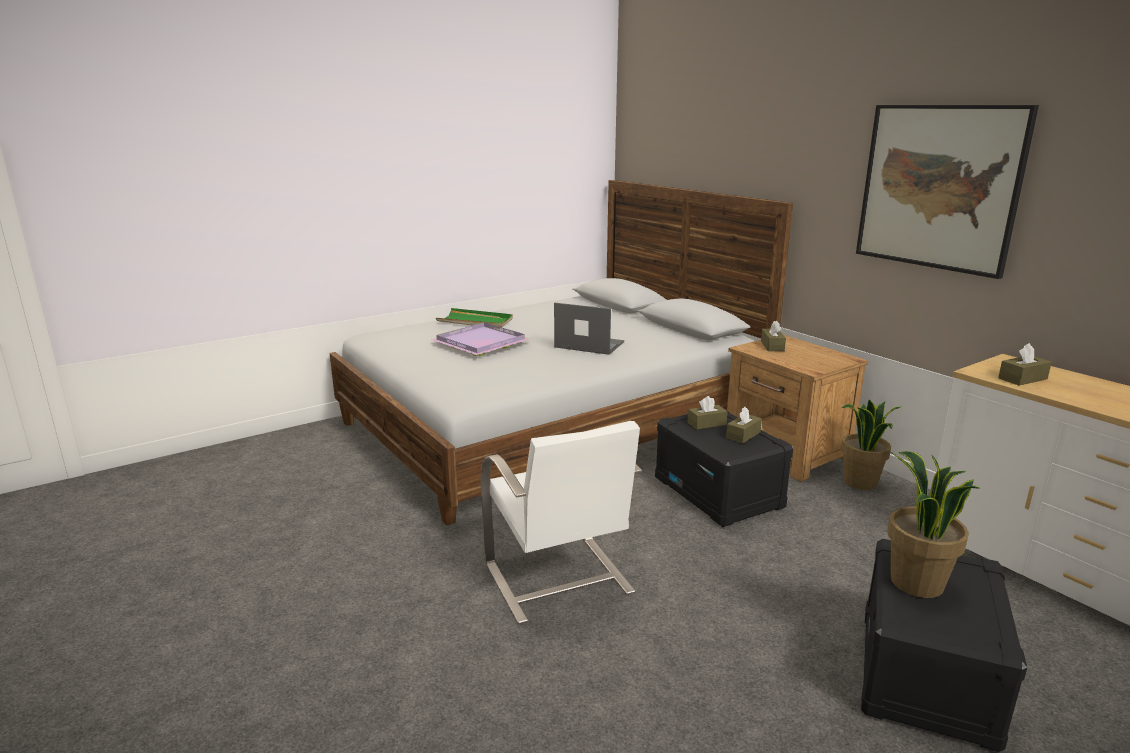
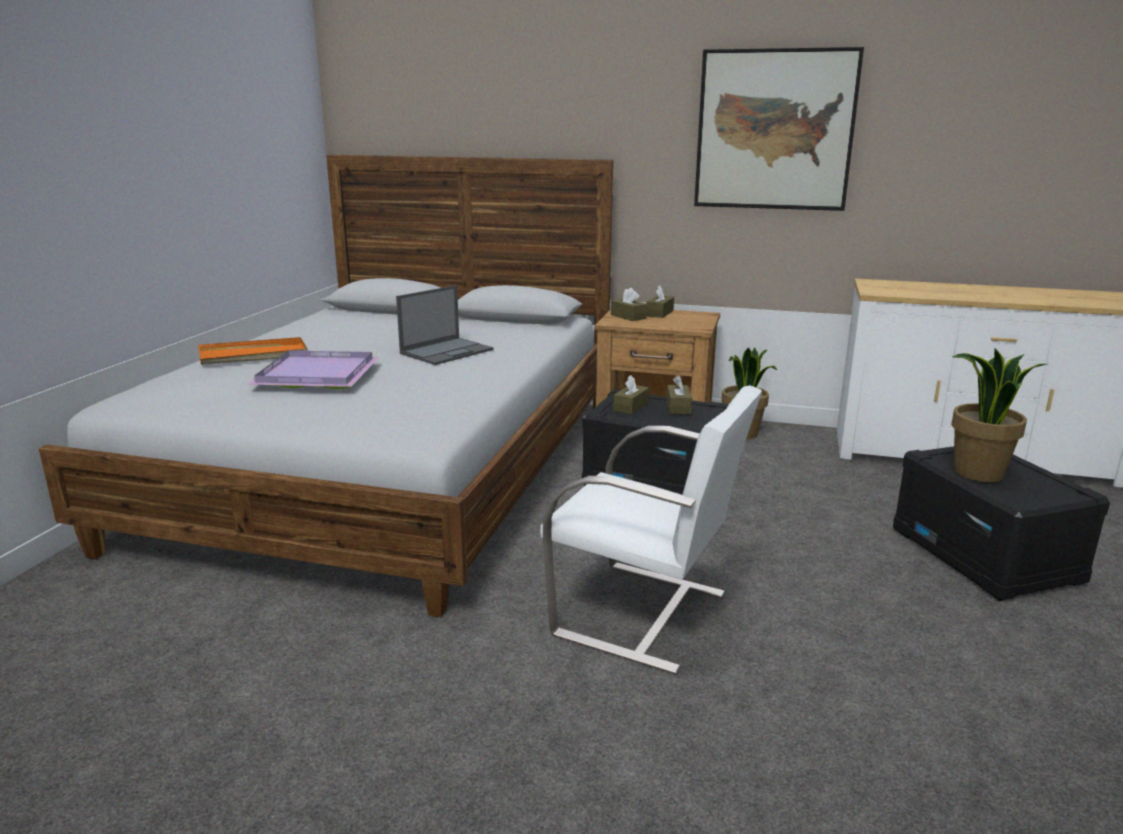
camera: 40 degrees left, 0 degrees up
green tray [436,308,513,329] -> orange tray [198,337,308,365]
laptop [554,303,624,355] -> laptop turned 150 degrees clockwise [396,285,494,365]
brown tissue box [998,343,1052,386] -> brown tissue box moved to [646,285,674,318]

